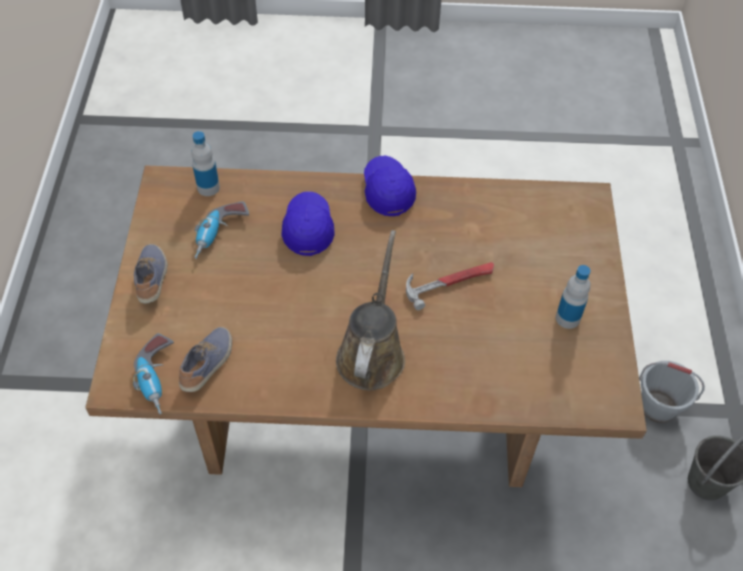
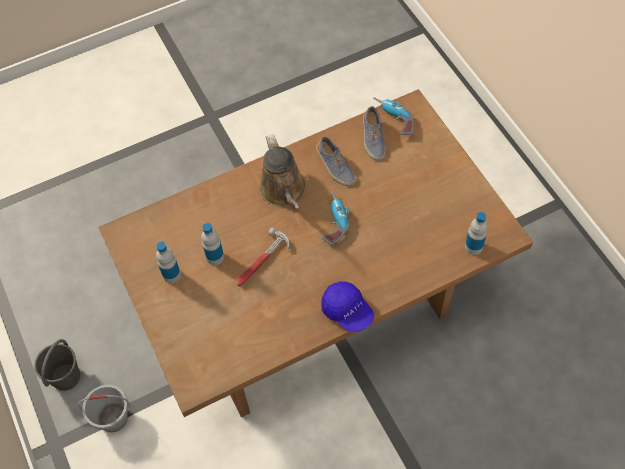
camera: 155 degrees right, 5 degrees up
shoe [134,244,168,304] -> shoe moved to [316,136,356,186]
power drill [194,201,249,259] -> power drill moved to [321,191,350,245]
blue cap [281,191,335,256] -> none
none -> bottle [201,223,224,265]

